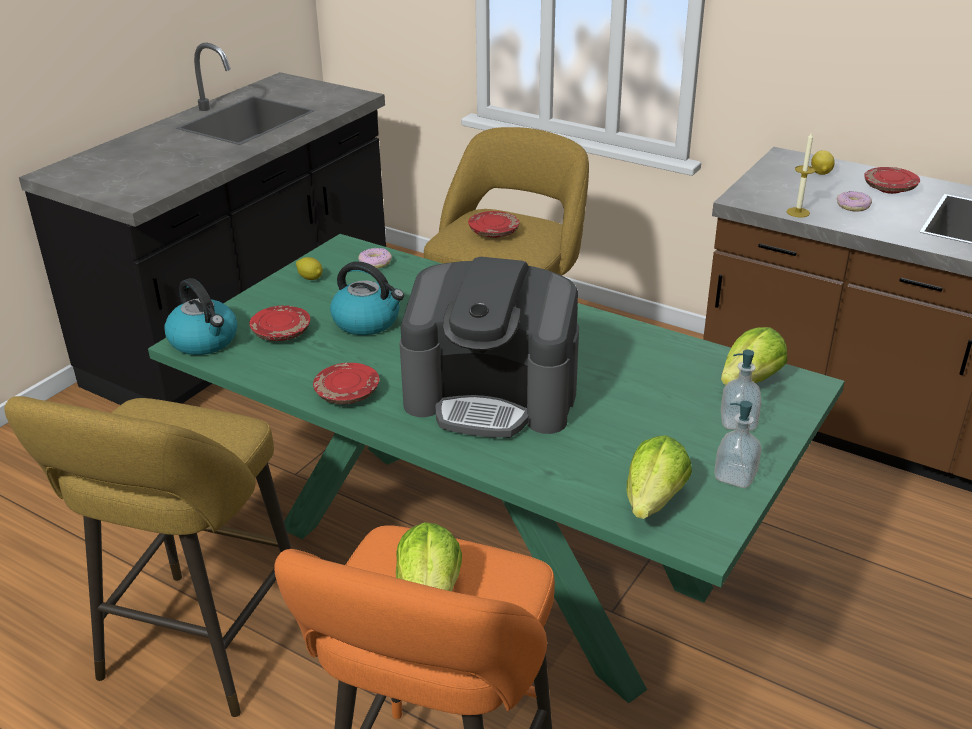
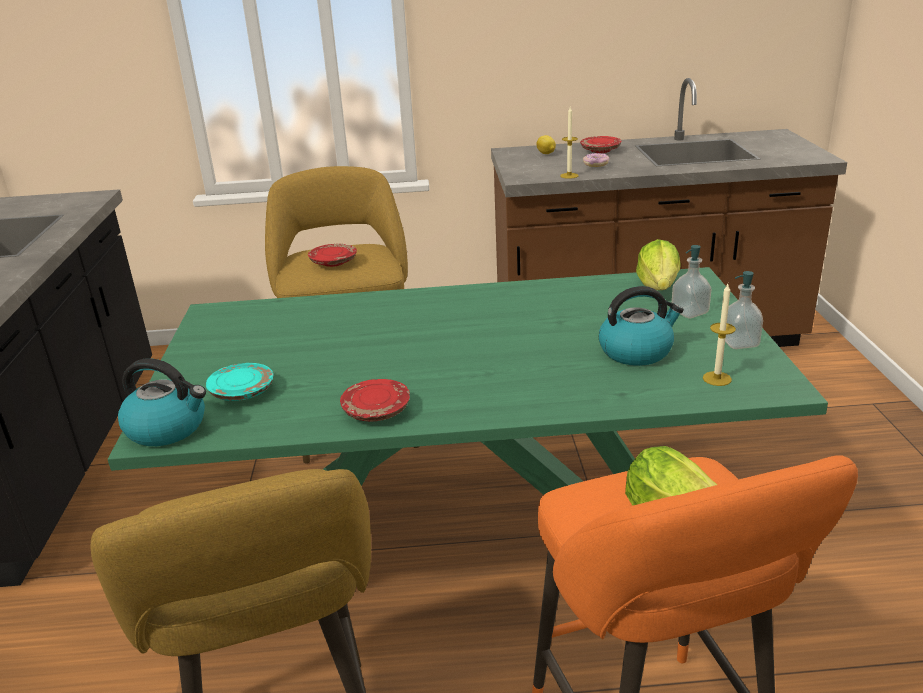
camera: 35 degrees left, 5 degrees down
red plate [249,306,310,341] -> turquoise plate [206,363,273,401]
lemon [296,257,323,280] -> none
kettle [330,261,404,335] -> kettle moved to [599,286,684,366]
donut [358,248,392,268] -> none
coffee machine [399,257,579,438] -> none
lettuce [626,435,692,519] -> candle [703,284,736,386]

